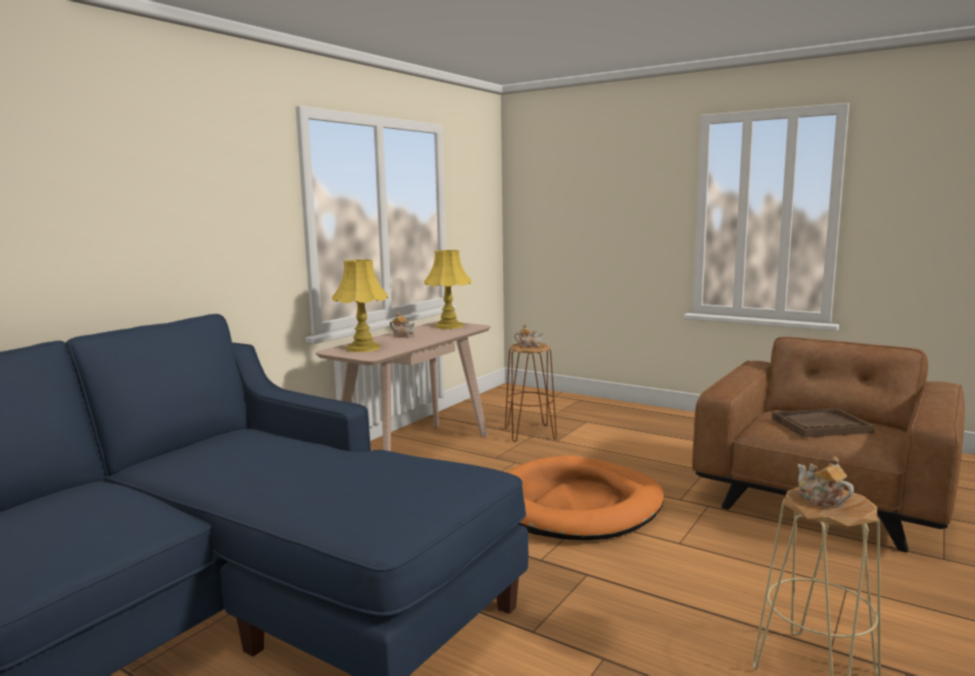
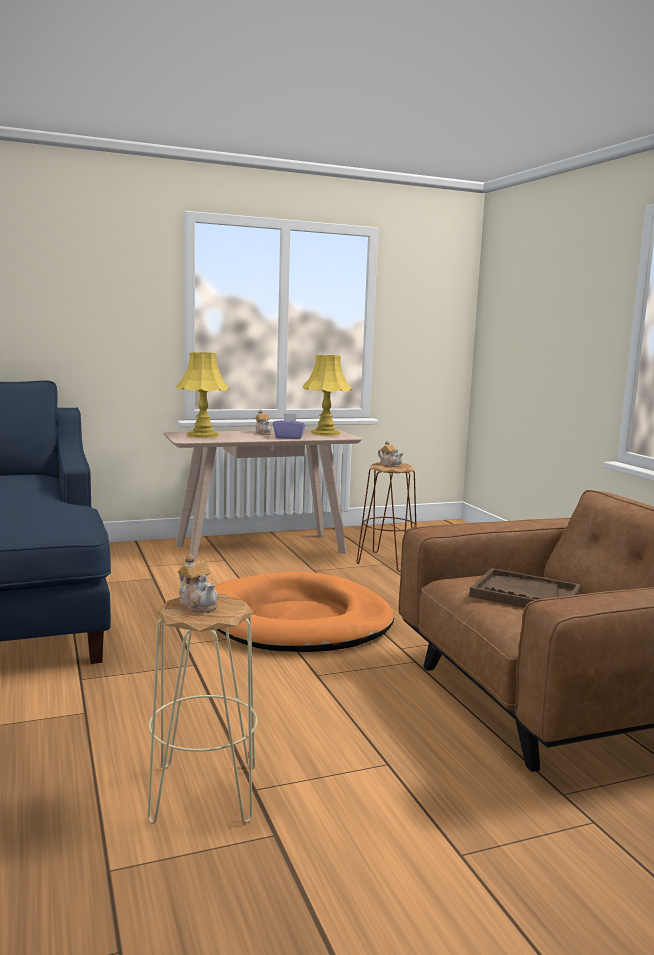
camera: 35 degrees right, 0 degrees up
teapot [797,456,854,508] -> teapot turned 135 degrees clockwise [178,554,219,613]
none -> purple tissue box [273,413,306,439]

